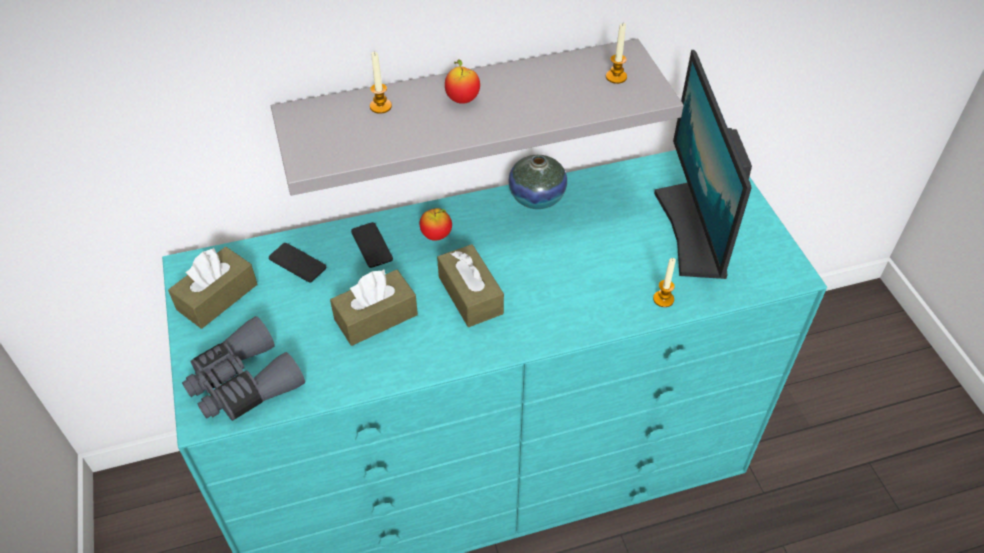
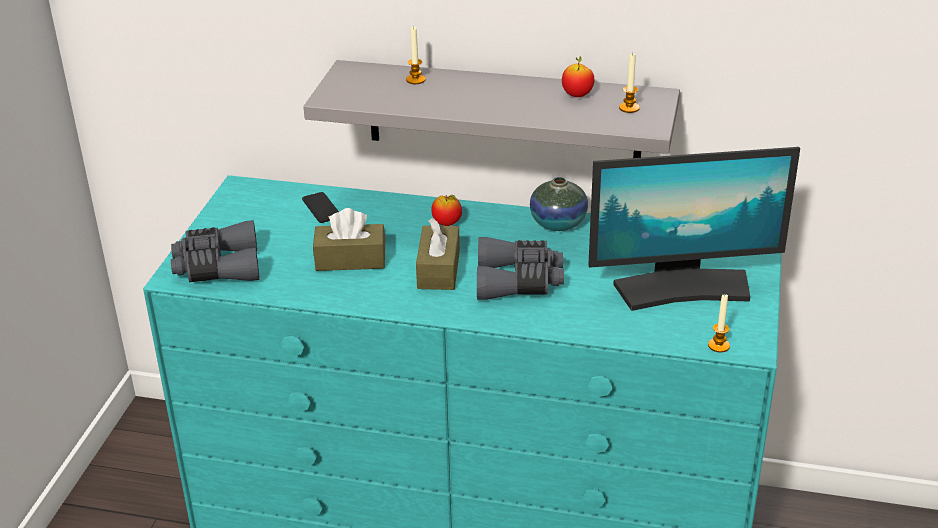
camera: 30 degrees right, 15 degrees down
brown tissue box [168,247,257,329] -> none
phone [351,222,393,268] -> none
apple [445,59,480,104] -> apple moved to [562,57,594,97]
candle [653,258,676,307] -> candle moved to [708,294,730,353]
monitor [654,50,752,279] -> monitor turned 120 degrees counterclockwise [588,147,800,311]
none -> grey binoculars [477,237,564,300]

